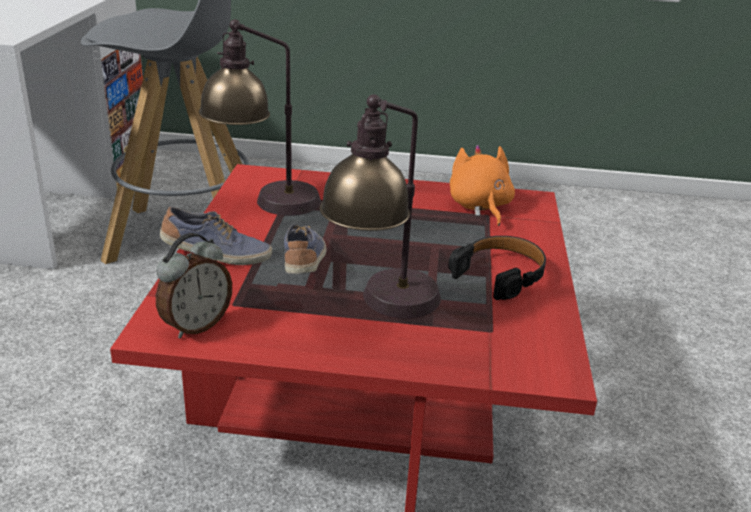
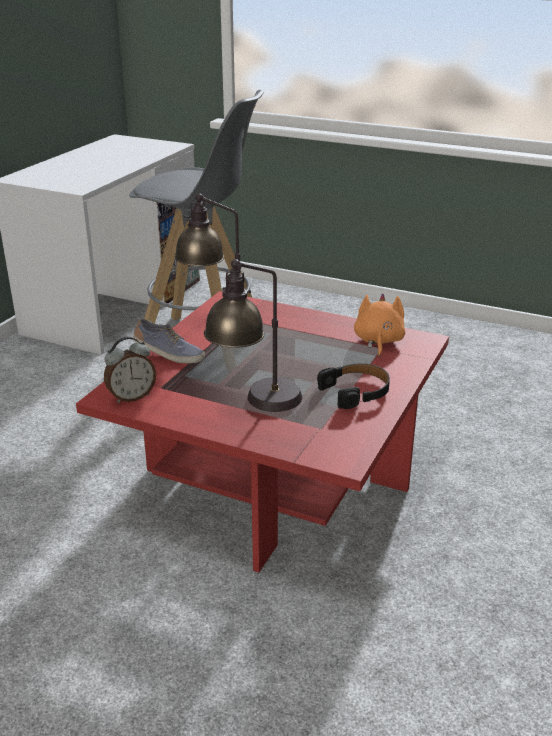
camera: 20 degrees right, 0 degrees up
shoe [284,224,327,274] -> none

